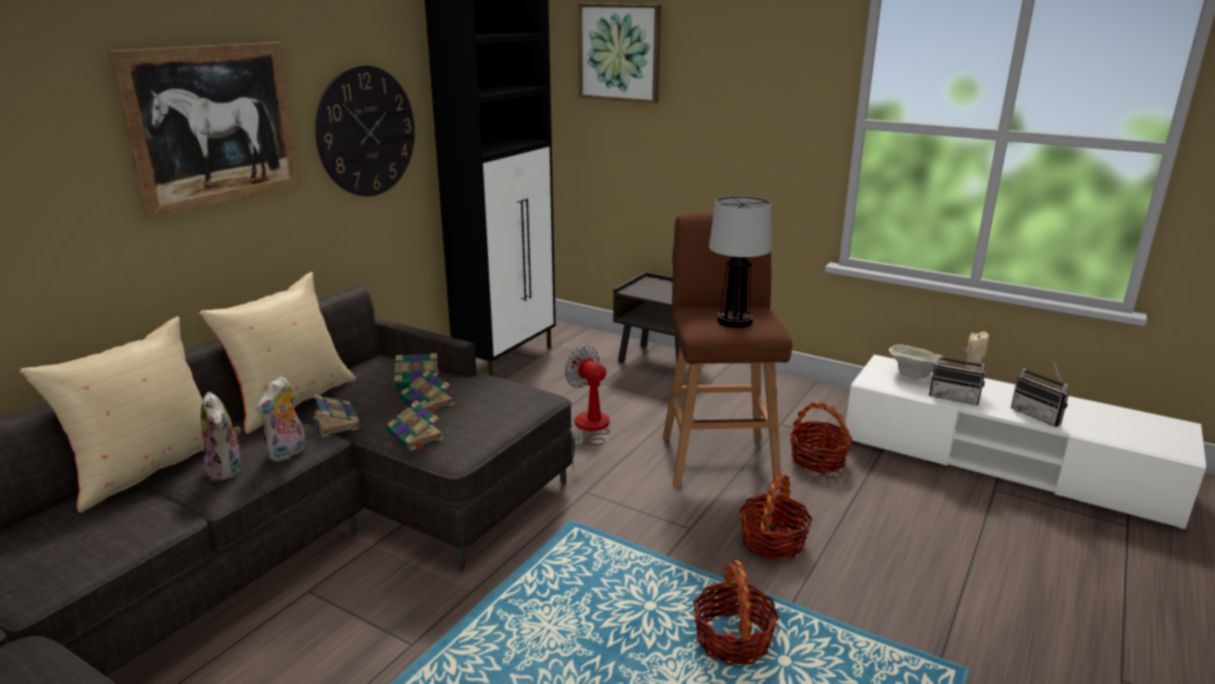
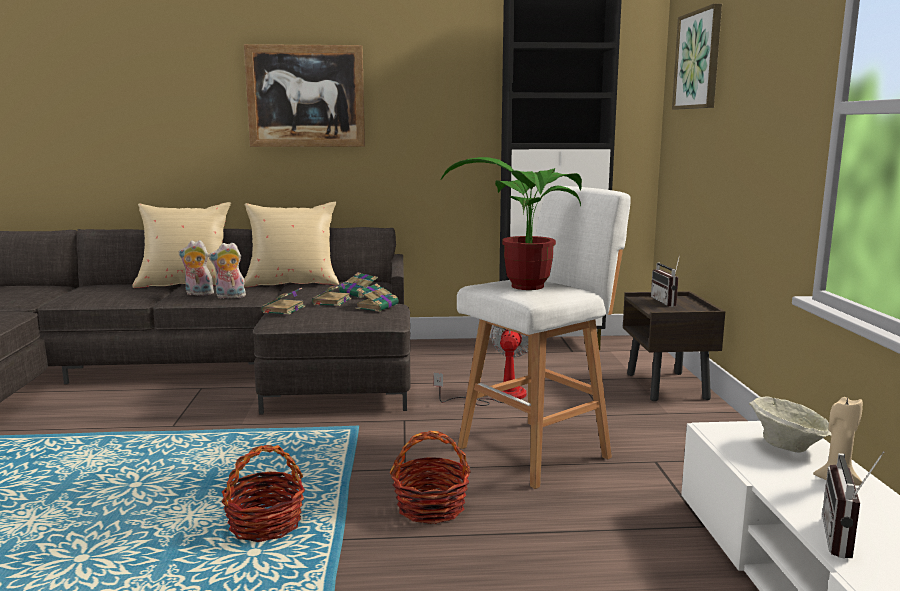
camera: 55 degrees right, 10 degrees down
plush toy [201,392,241,481] -> plush toy turned 75 degrees clockwise [179,240,214,295]
book [313,395,361,437] -> book moved to [356,283,399,312]
wall clock [315,65,415,196] -> none
brown stool [663,213,792,488] -> white stool [457,186,631,489]
table lamp [709,196,771,328] -> potted plant [440,157,582,290]
basket [790,402,853,473] -> none
radio [929,342,985,405] -> radio moved to [651,255,680,307]

